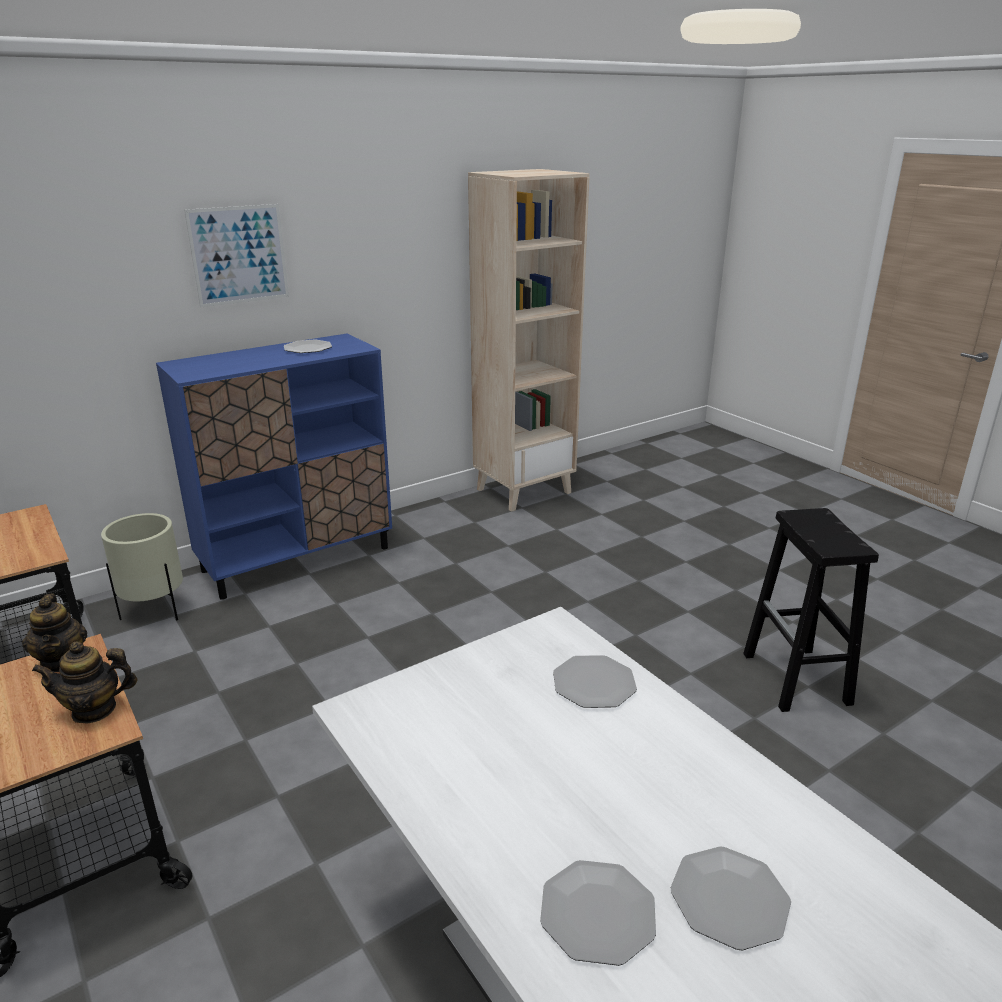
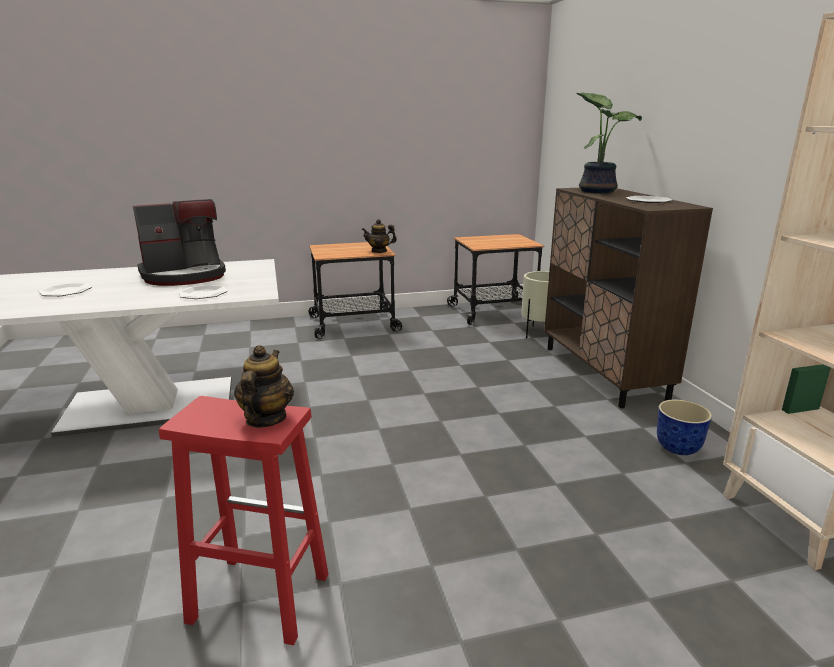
camera: 110 degrees right, 5 degrees down
teapot [32,641,138,724] -> teapot moved to [234,345,294,428]
blue cabinet [156,333,392,600] -> brown cabinet [544,188,713,408]
picture [184,204,289,307] -> none
plate [540,860,656,966] -> none
black stool [743,508,879,712] -> red stool [159,396,328,645]
none -> coffee machine [133,199,226,286]
none -> potted plant [576,92,642,193]
none -> planter [657,399,712,455]

